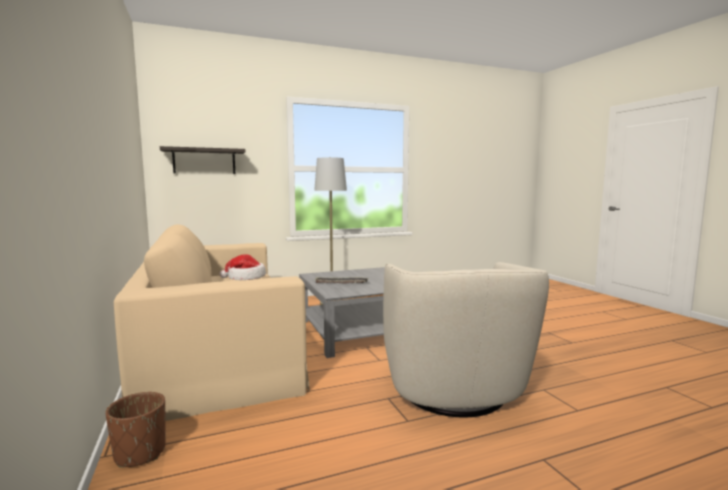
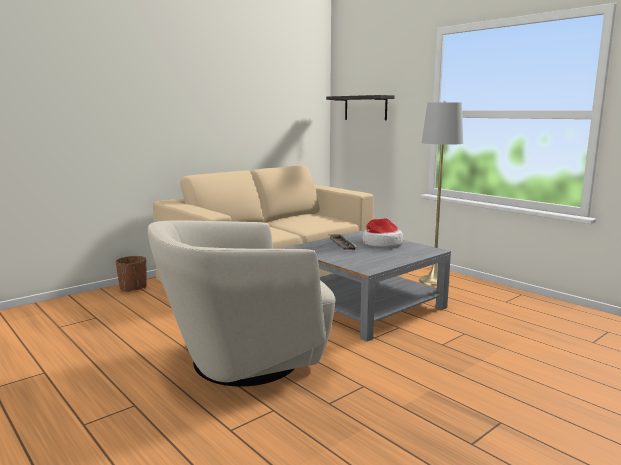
camera: 70 degrees right, 5 degrees up
hat [220,254,266,280] -> hat moved to [363,218,403,247]

